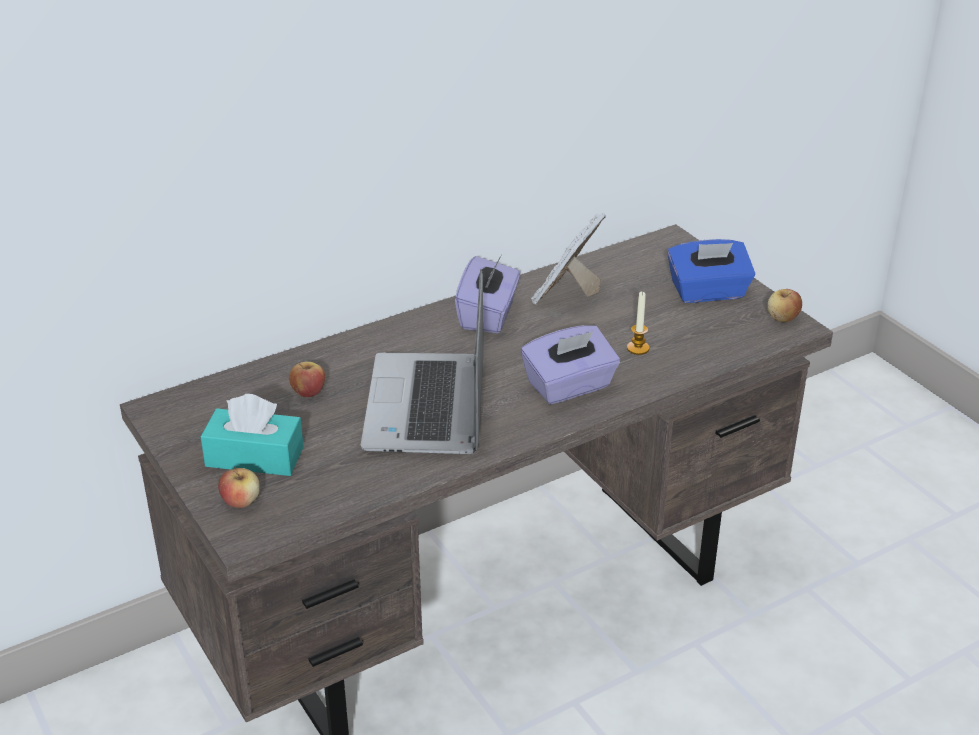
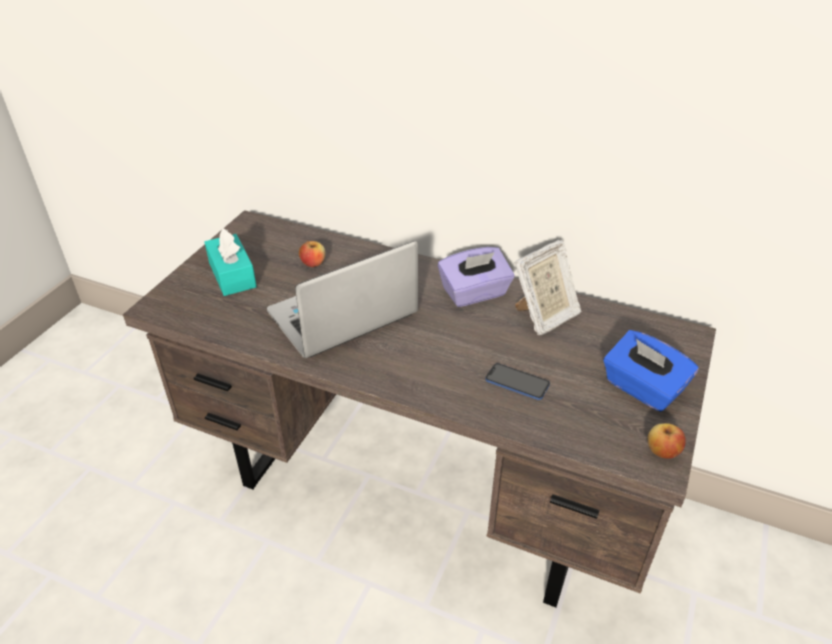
camera: 55 degrees right, 5 degrees up
apple [218,467,260,508] -> none
purple tissue box [521,325,620,404] -> none
picture frame [531,213,606,304] -> picture frame turned 150 degrees clockwise [515,240,581,335]
candle [627,291,650,355] -> phone [485,363,550,400]

